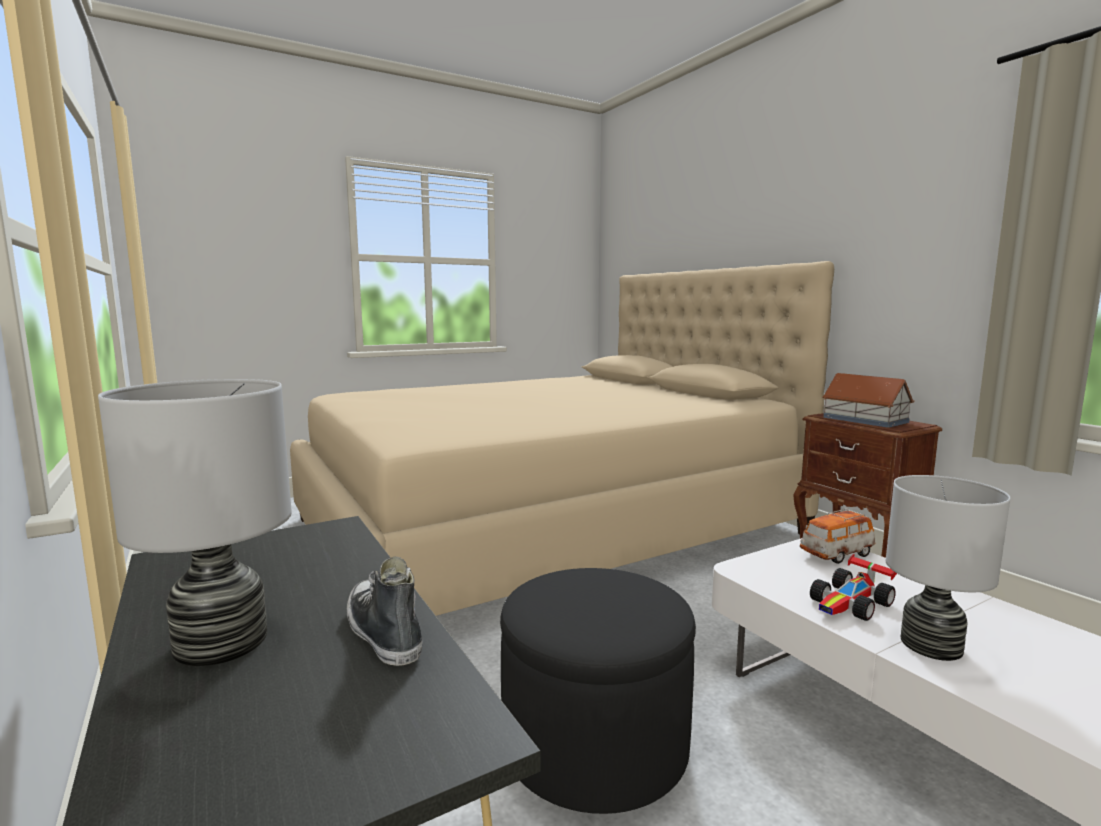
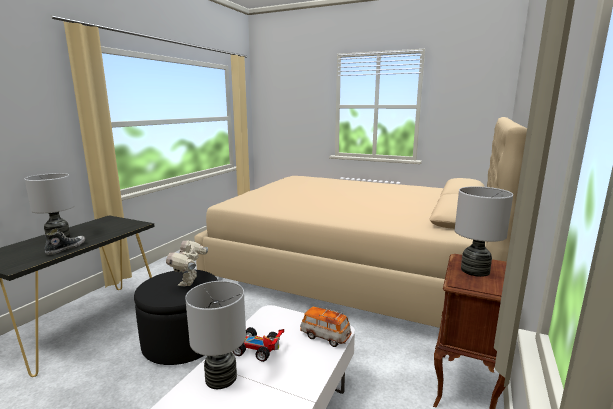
camera: 55 degrees right, 5 degrees up
toy house [822,373,915,428] -> grey table lamp [455,186,513,277]
none -> toy robot [166,240,208,287]

